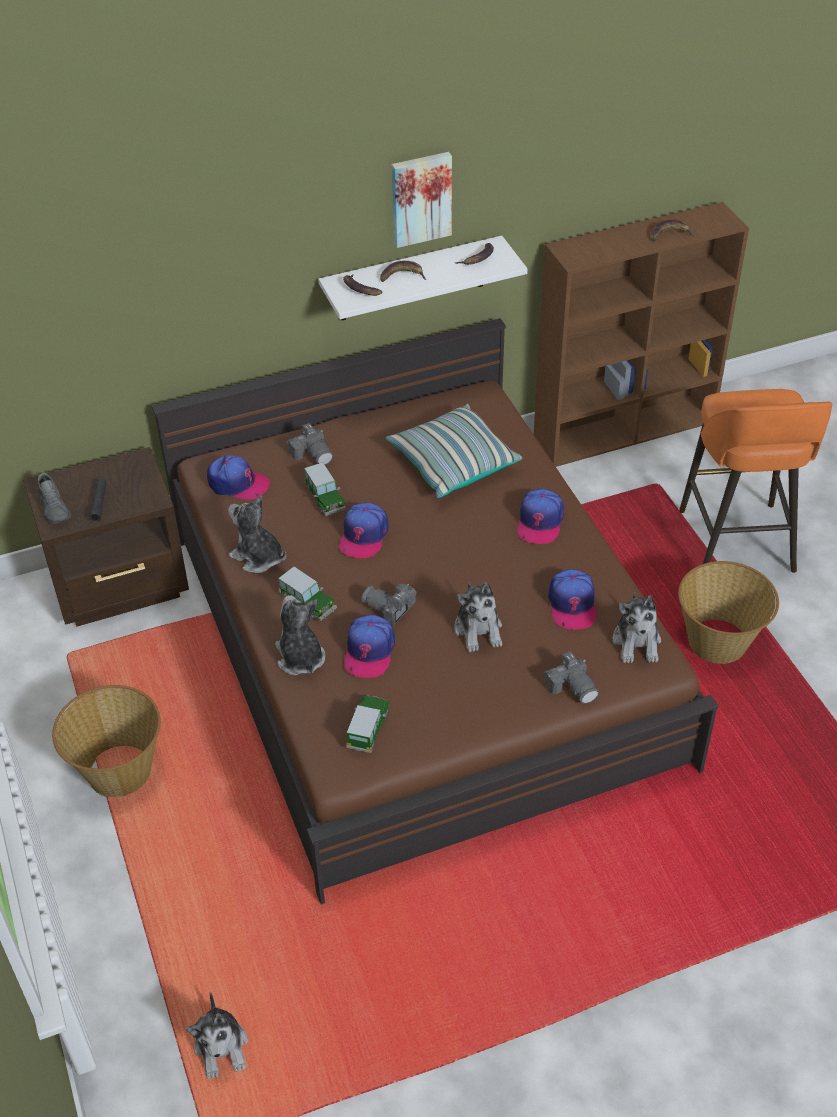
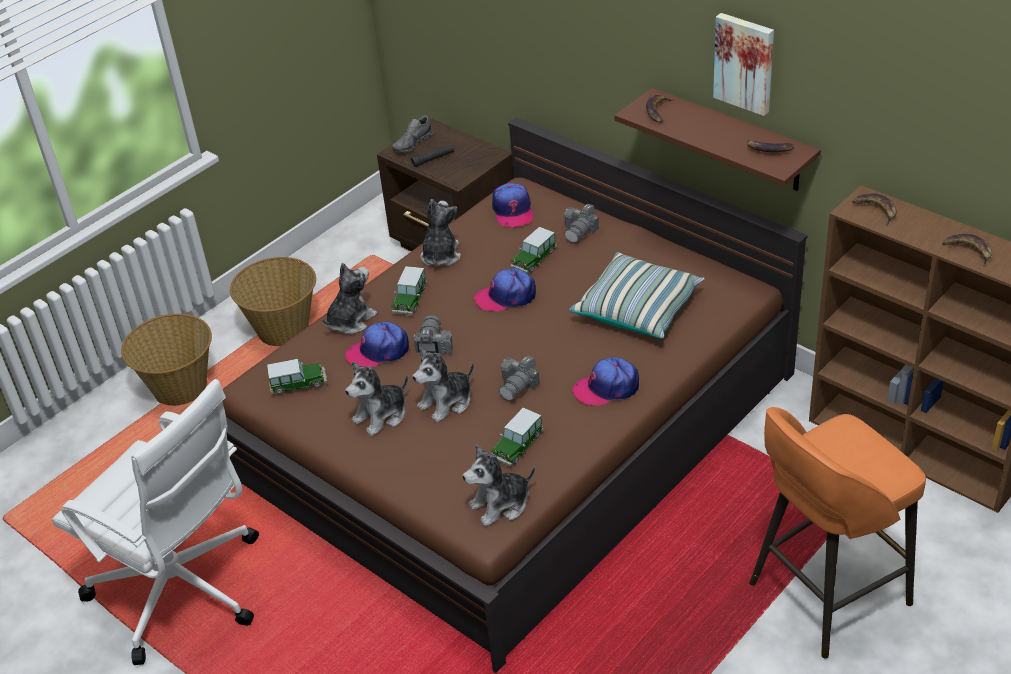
camera: 65 degrees right, 5 degrees down
plush toy [186,992,248,1079] -> plush toy moved to [345,362,408,436]
white shelf [319,236,528,320] -> brown shelf [614,88,821,191]
banana [380,261,427,282] -> banana moved to [852,194,897,226]
camera [543,651,598,704] -> camera moved to [499,355,540,401]
cap [548,569,596,630] -> toy car [491,407,544,467]
basket [678,561,779,664] -> basket moved to [121,314,212,406]
none -> white office chair [52,379,259,665]

